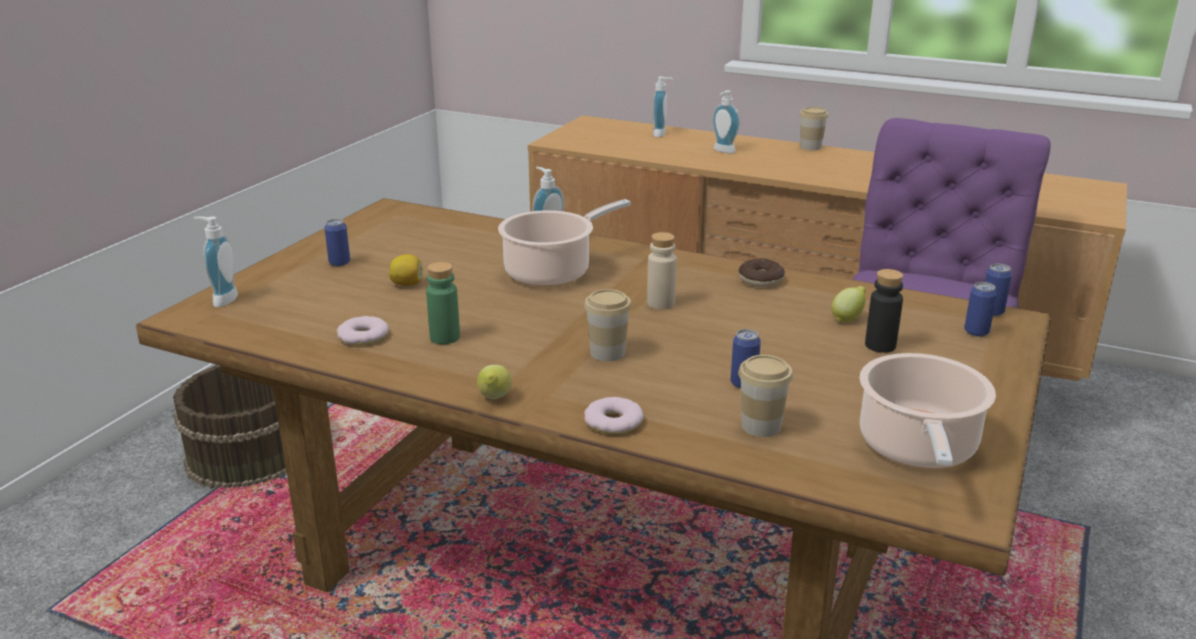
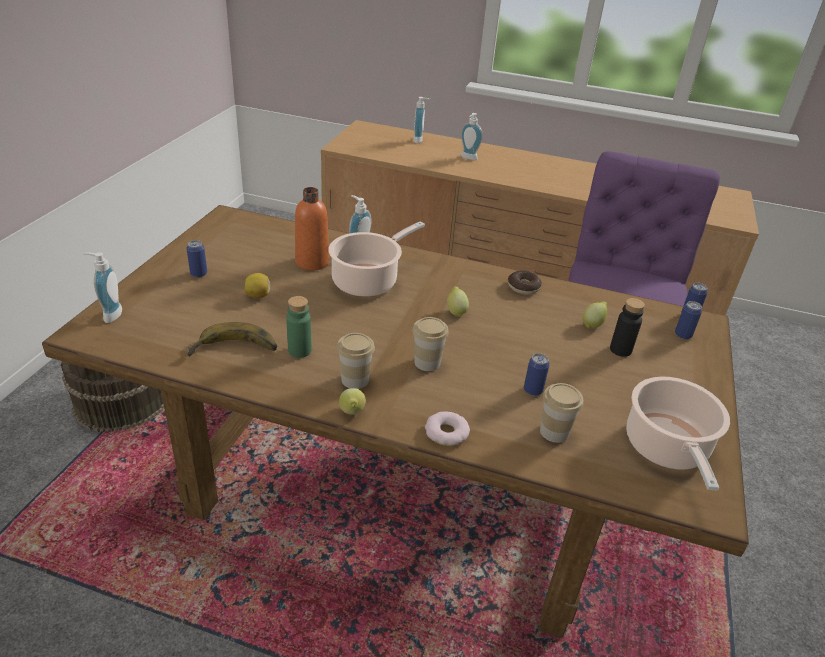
camera: 10 degrees left, 10 degrees up
donut [337,316,389,345] -> banana [188,322,277,357]
beige bottle [647,232,677,309] -> lemon [447,286,469,317]
cup [799,107,829,150] -> cup moved to [337,333,375,389]
none -> orange bottle [295,187,329,270]

